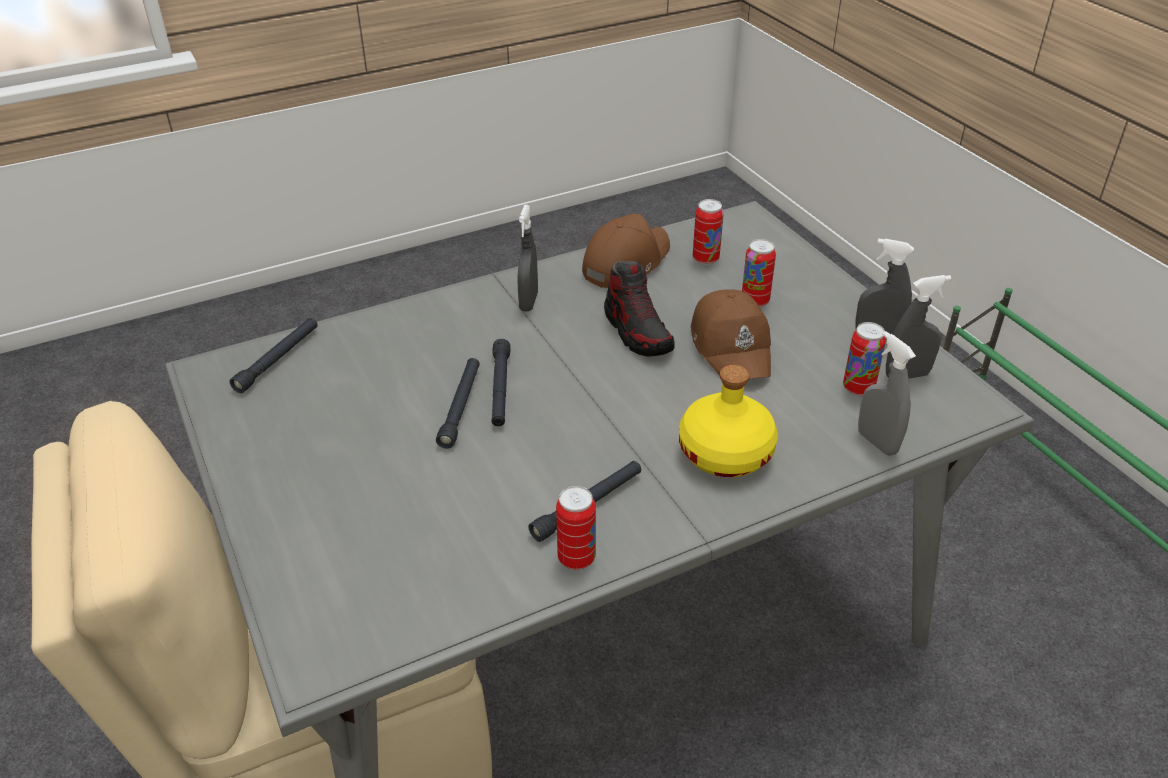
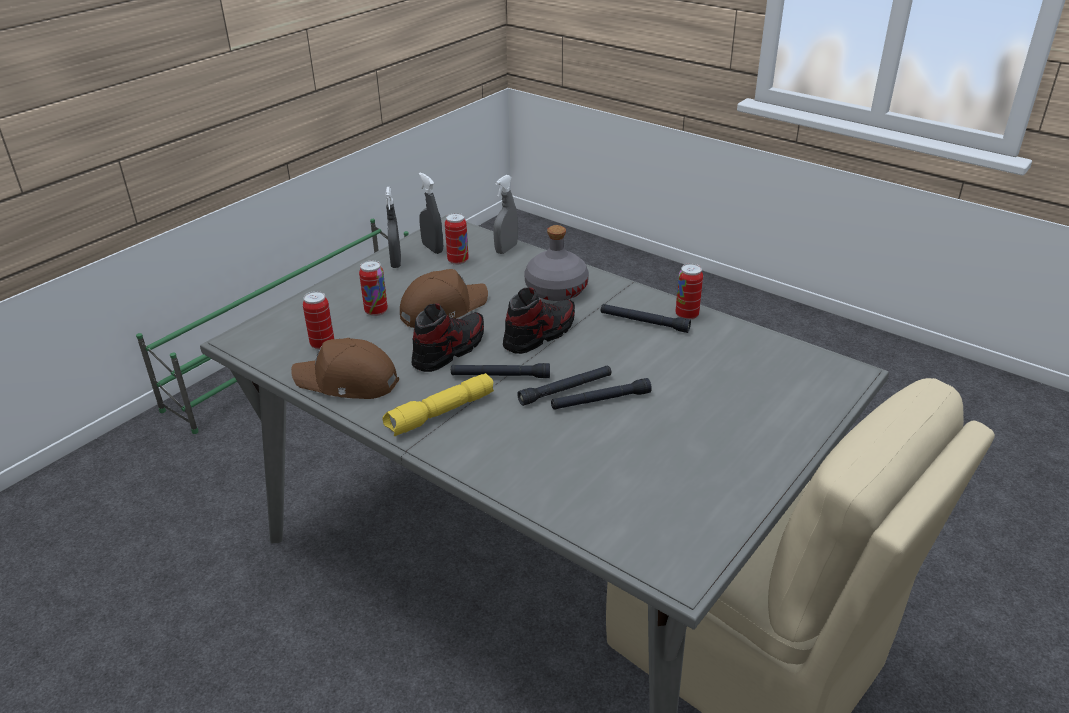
camera: 115 degrees left, 5 degrees down
black flashlight [230,318,318,393] -> black flashlight moved to [451,363,550,378]
grey spray bottle [517,205,538,311] -> yellow flashlight [382,373,494,436]
yellow bottle [679,365,778,477] -> grey bottle [524,225,589,301]
none -> shoe [503,287,575,354]

